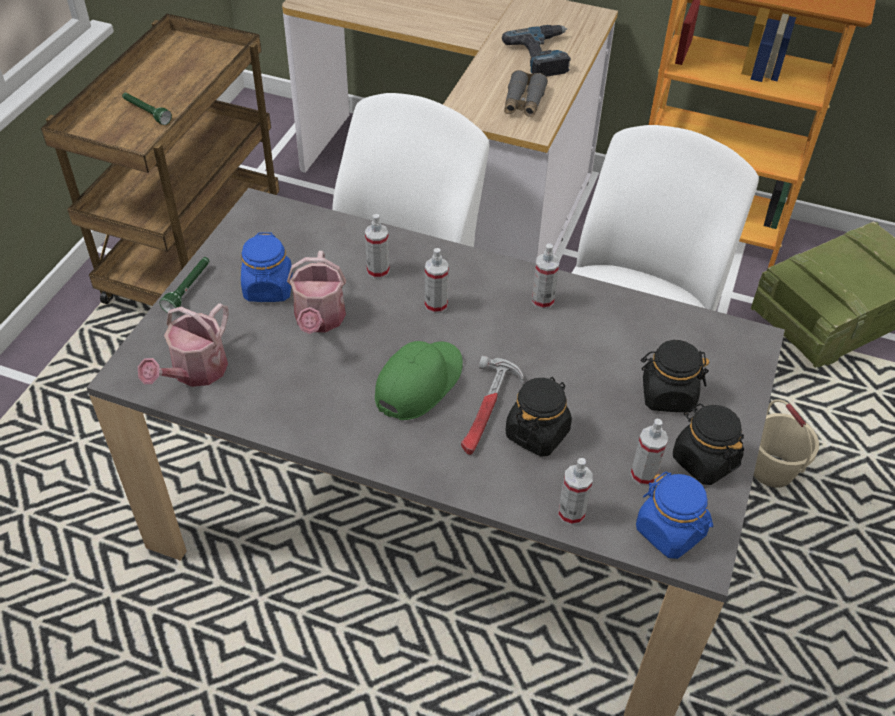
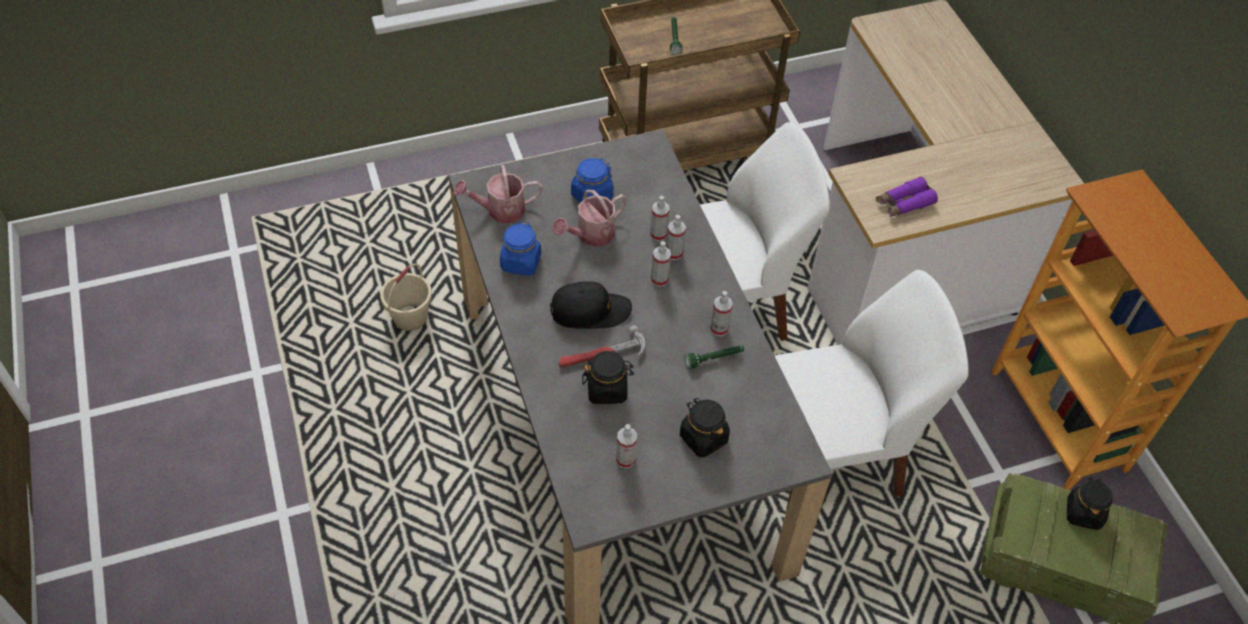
camera: 50 degrees right, 5 degrees up
green flashlight [159,257,209,314] -> green flashlight moved to [684,345,744,369]
green cap [375,341,463,420] -> black cap [550,281,632,329]
power drill [502,25,571,77] -> none
grey binoculars [504,70,548,118] -> purple binoculars [876,177,938,217]
spray bottle [558,458,593,525] -> spray bottle moved to [666,215,686,260]
blue jar [636,471,713,559] -> blue jar moved to [500,221,541,276]
black jar [673,404,744,485] -> black jar moved to [1067,477,1113,530]
beige bucket [754,399,819,488] -> beige bucket moved to [380,264,432,331]

